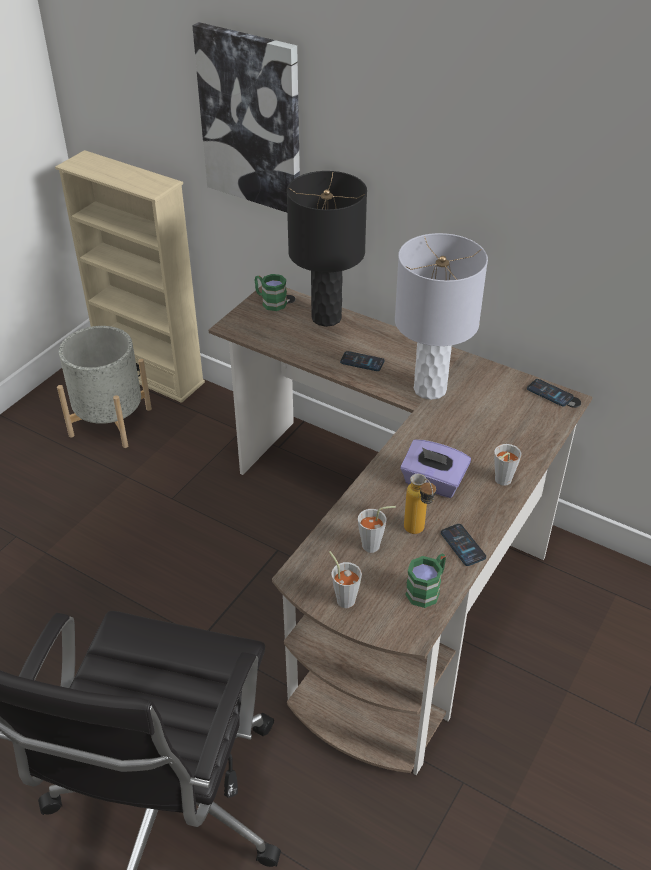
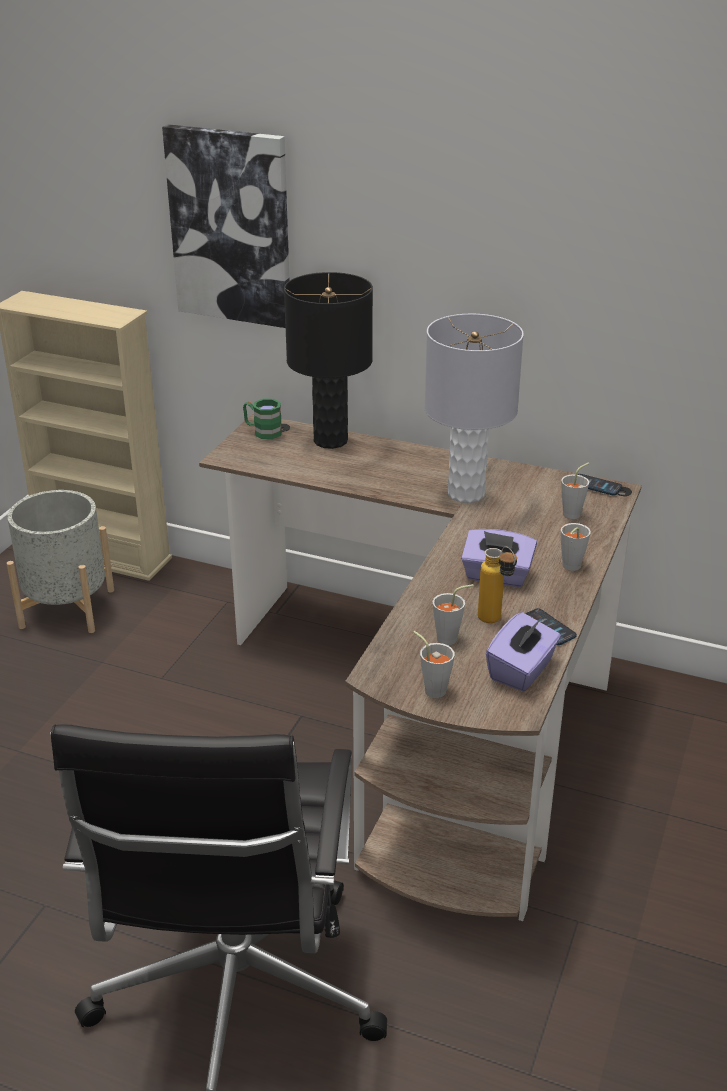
camera: 10 degrees left, 10 degrees down
phone [340,351,384,371] -> none
green mug [405,554,446,608] -> purple tissue box [486,612,561,692]
none -> grey cup [561,463,589,519]

